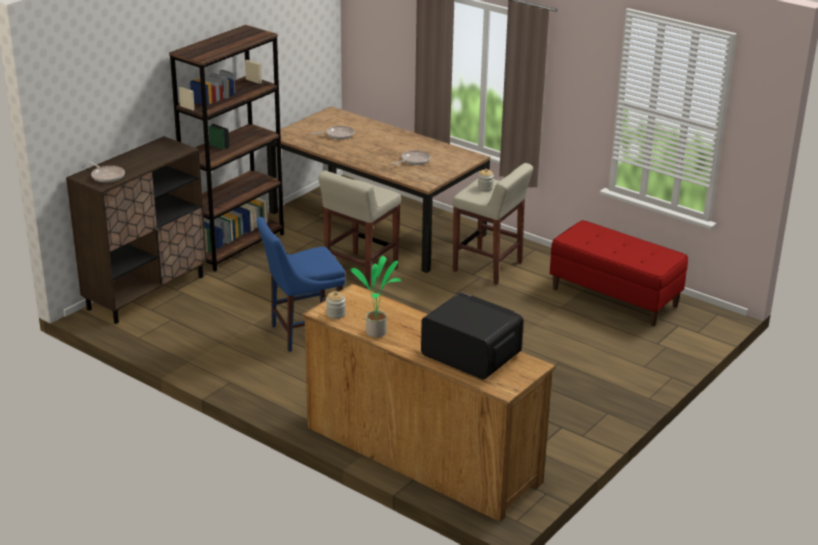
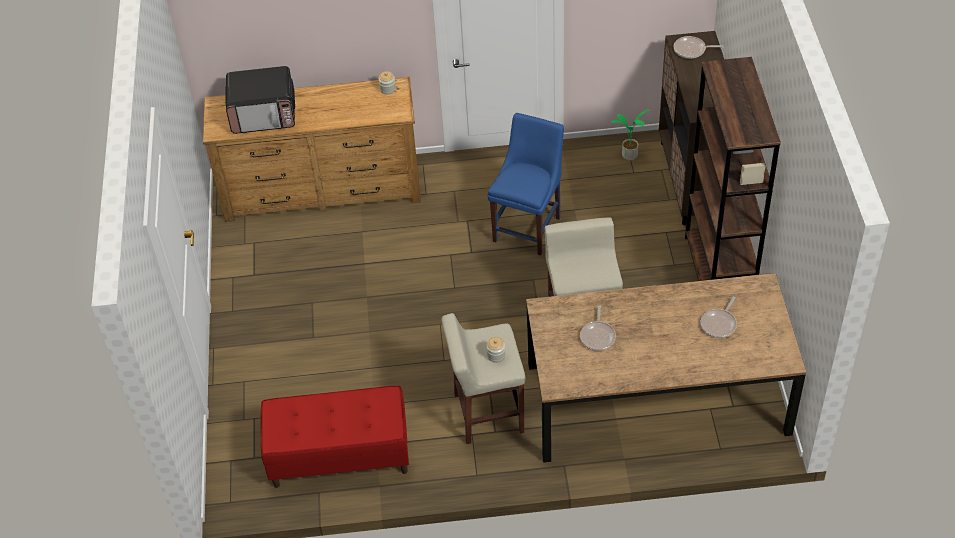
camera: 140 degrees right, 20 degrees up
potted plant [351,256,401,338] -> potted plant moved to [611,110,649,160]

